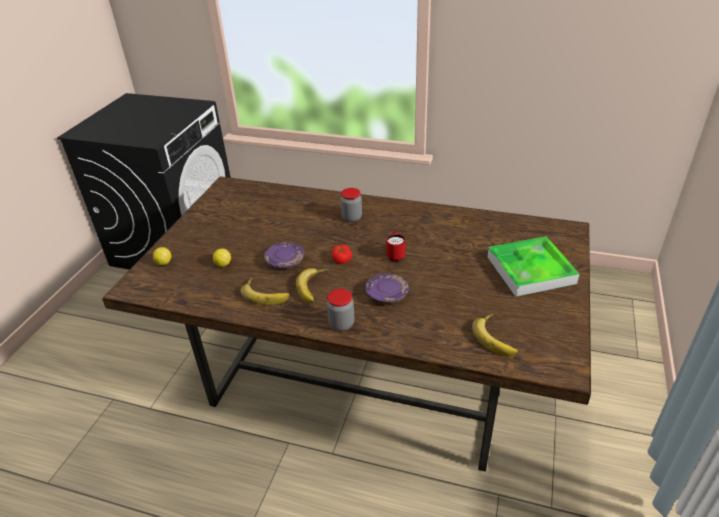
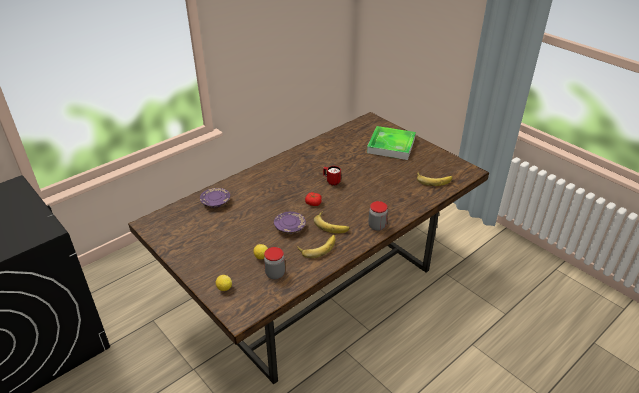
camera: 60 degrees left, 0 degrees up
jar [341,188,362,222] -> jar moved to [264,247,285,279]
purple plate [365,273,409,304] -> purple plate moved to [200,188,230,208]

